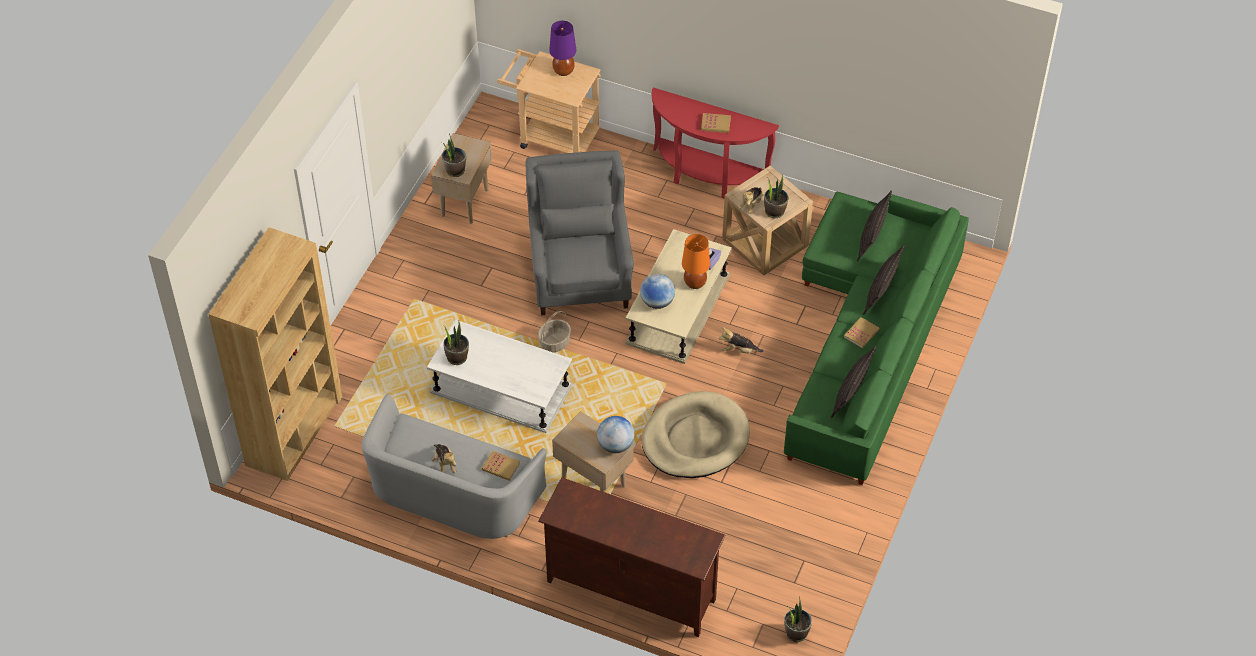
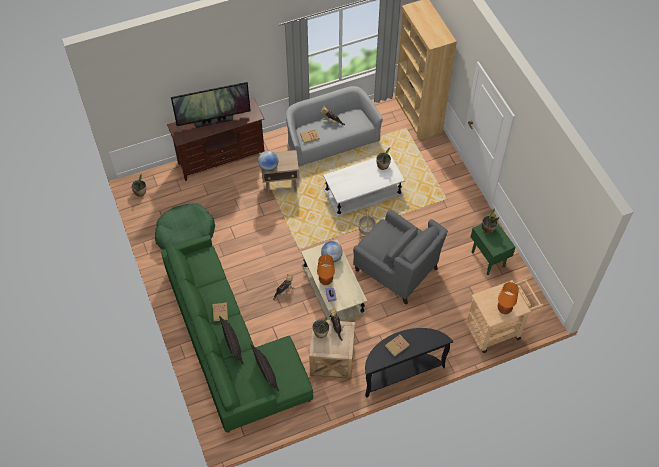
camera: 135 degrees right, 5 degrees up
beige side table [431,133,492,224] -> green side table [471,224,515,275]
purple table lamp [549,21,576,76] -> orange table lamp [498,282,519,314]
beige dog bed [642,391,750,478] -> none
red console table [652,88,779,198] -> black console table [365,328,453,398]
pillow [830,346,876,418] -> none
none -> green dog bed [155,203,215,250]
none -> television [171,82,251,128]

